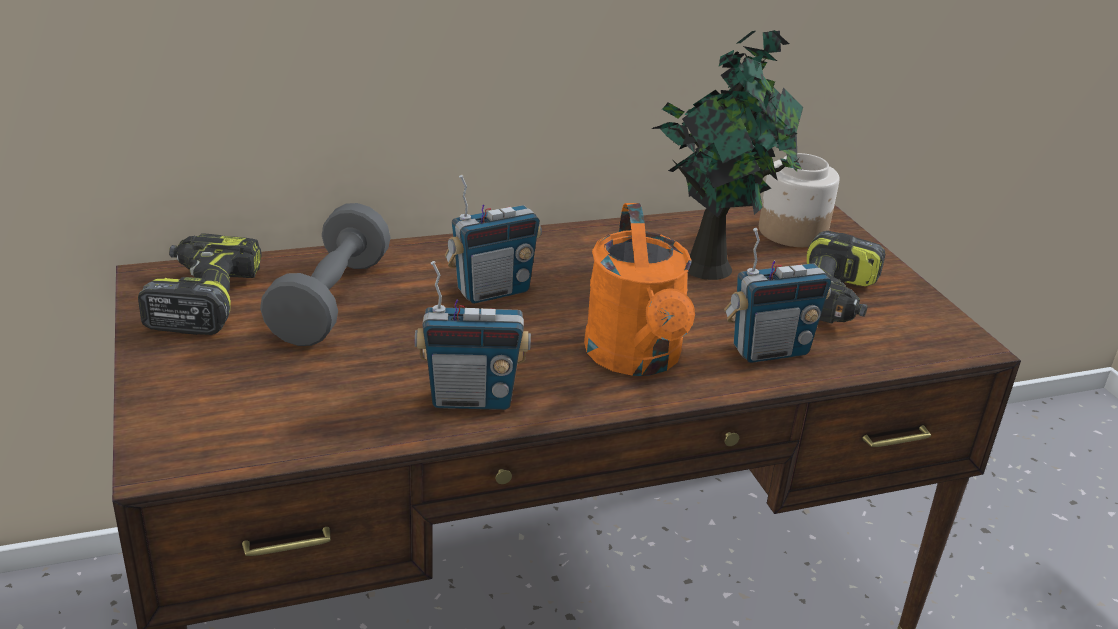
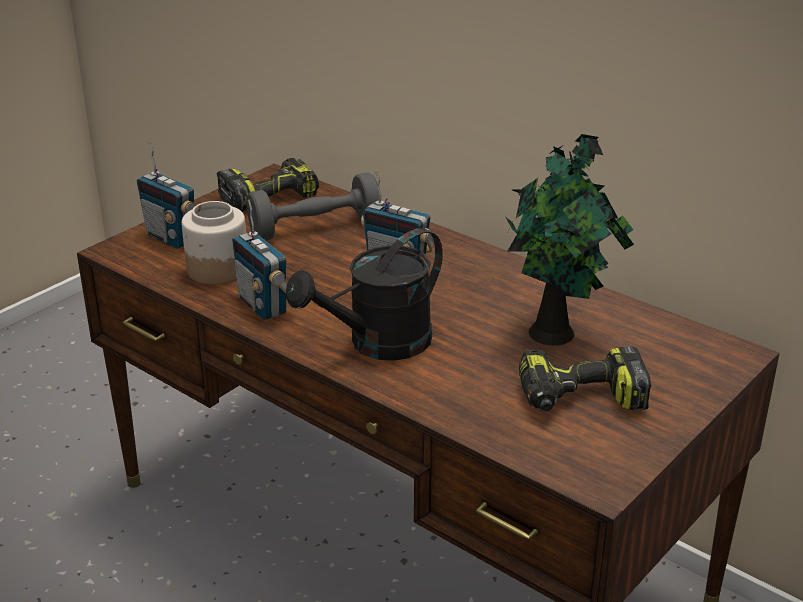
camera: 60 degrees right, 0 degrees up
orange watering can [584,203,695,376] -> black watering can [285,228,443,361]
radio [724,228,831,363] -> radio moved to [137,142,195,249]
jar [759,153,840,247] -> jar moved to [182,201,246,285]

